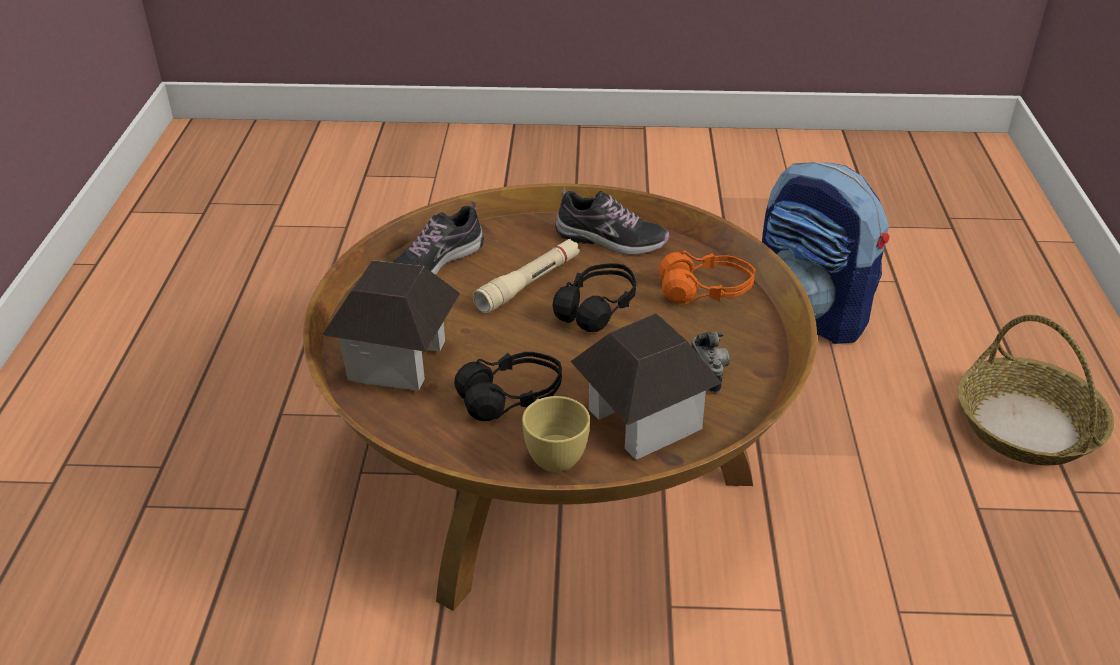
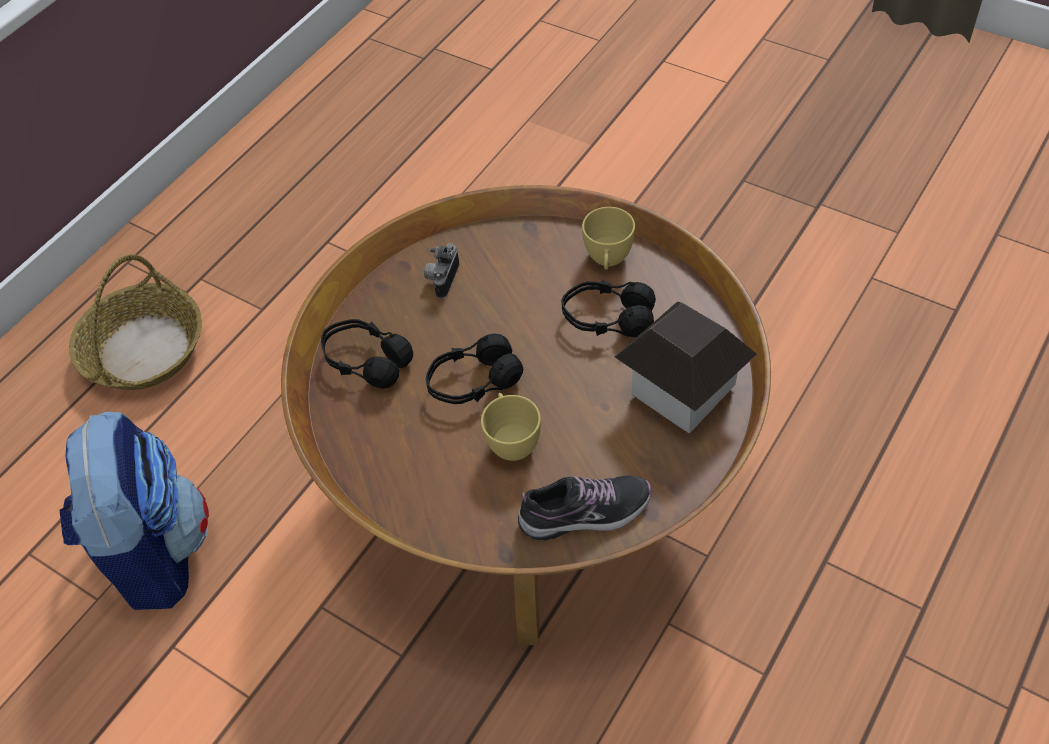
camera: 145 degrees left, 15 degrees up
beige flashlight [473,239,580,313] -> yellow cup [481,393,541,461]
shoe [555,187,669,255] -> none
toy house [570,313,722,460] -> none
orange headphones [659,250,755,304] -> black headphones [321,319,413,389]

